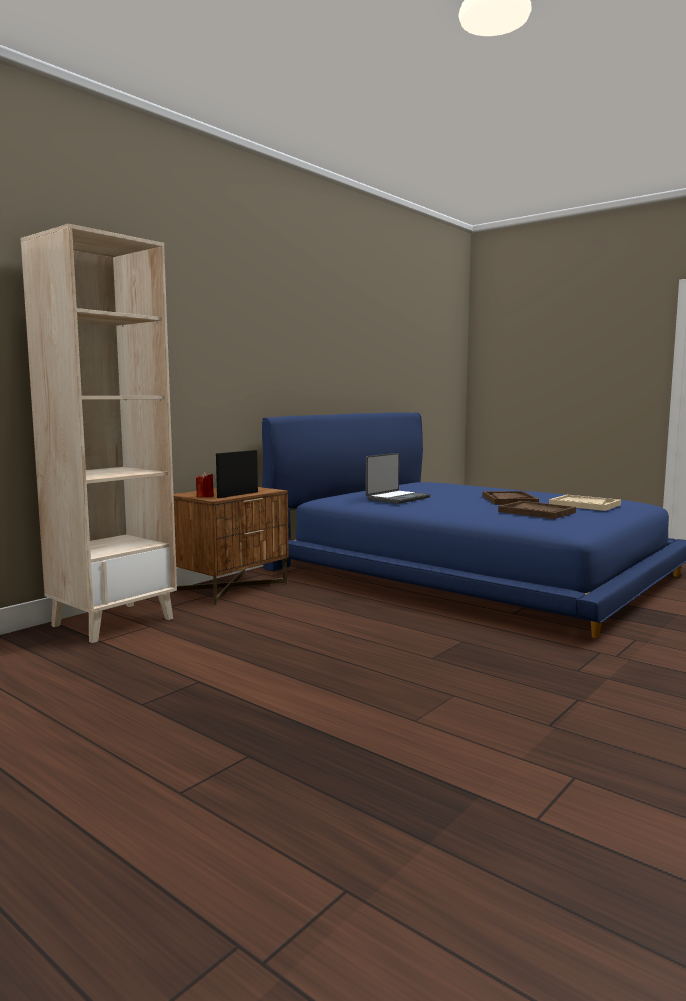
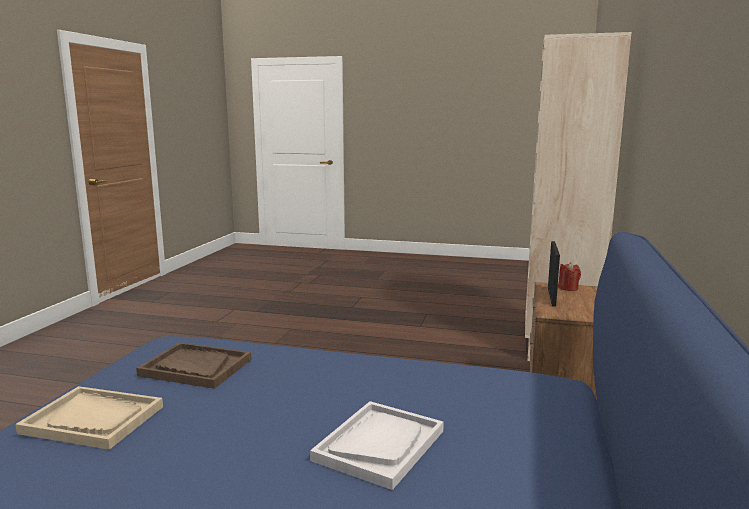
camera: 155 degrees right, 5 degrees up
laptop [366,453,430,504] -> none
brown tray [483,491,539,505] -> none
none -> white tray [310,401,444,490]

